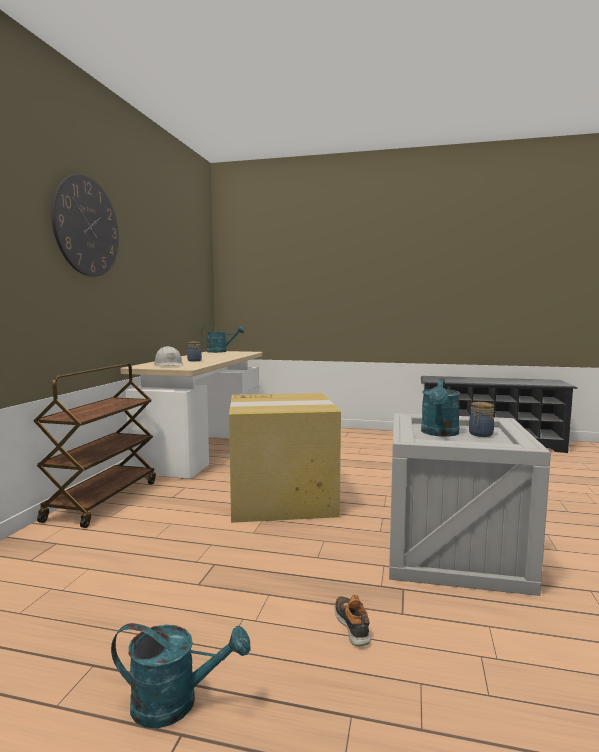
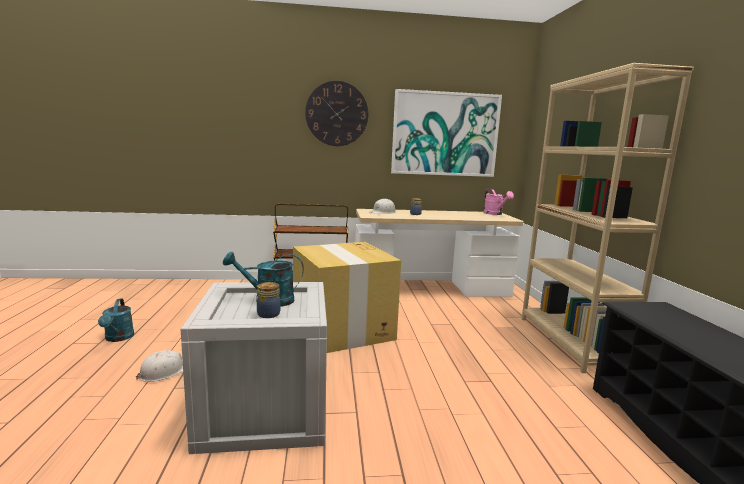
camera: 70 degrees right, 5 degrees up
turquoise watering can [201,326,244,353] -> pink watering can [484,188,514,215]
shoe [334,595,371,646] -> white hard hat [136,350,183,382]
none -> picture [391,89,502,177]
none -> beige bookcase [522,63,694,373]

